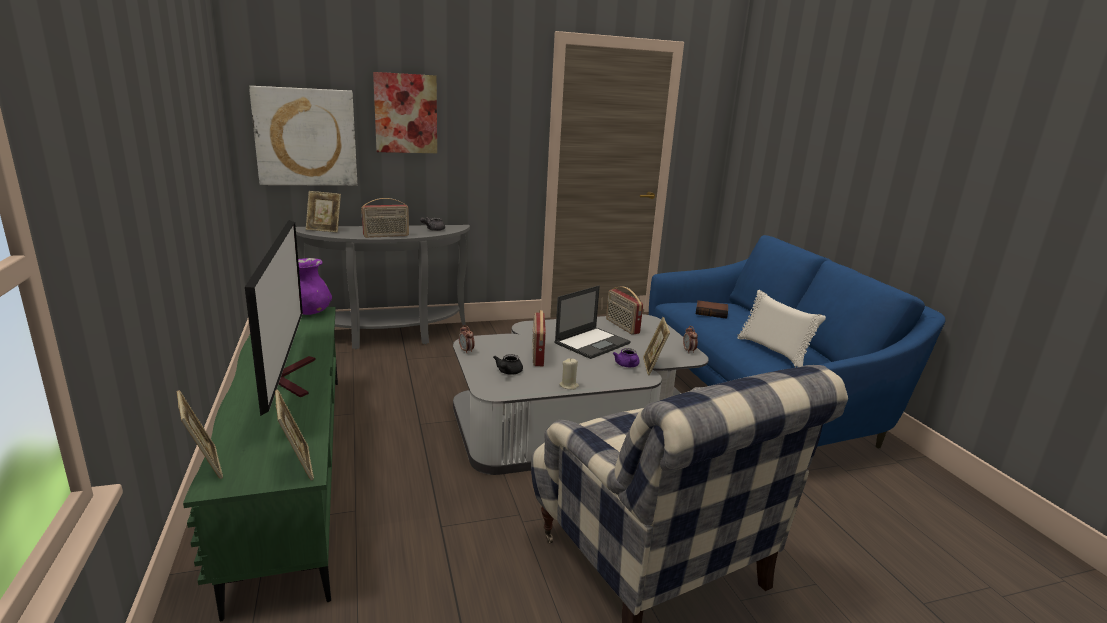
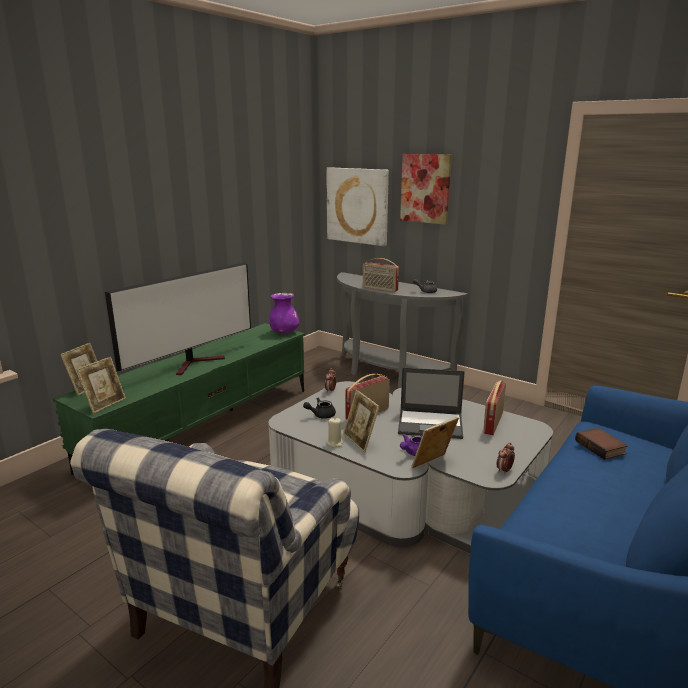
camera: 55 degrees right, 0 degrees up
picture frame [306,191,341,233] -> picture frame moved to [343,390,380,453]
white pillow [737,290,826,367] -> none

